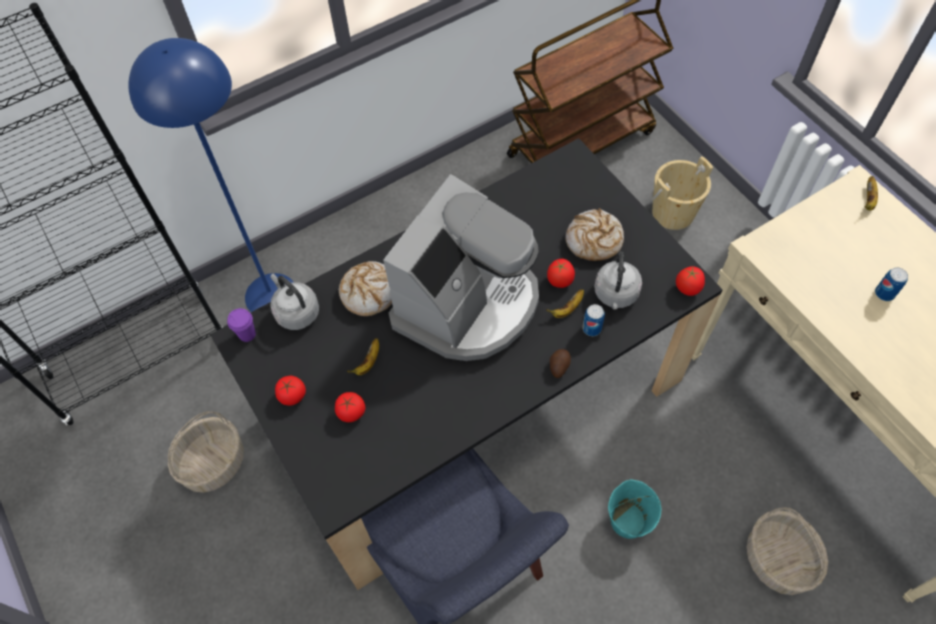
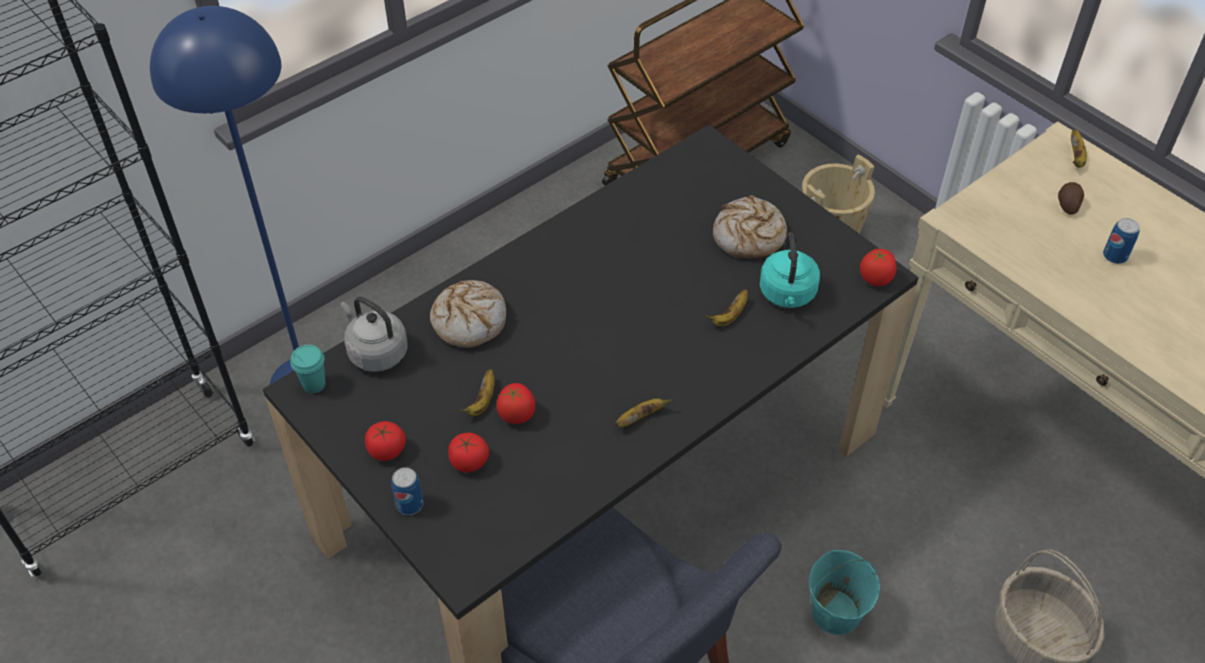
camera: 10 degrees left, 10 degrees down
basket [168,411,244,493] -> none
purple cup [227,308,256,342] -> turquoise cup [291,345,325,393]
coffee machine [383,174,539,361] -> none
tomato [547,259,575,288] -> tomato moved to [497,383,535,424]
potato [550,349,571,378] -> potato moved to [1058,182,1084,215]
can [582,304,605,336] -> can moved to [391,467,423,515]
grey kettle [594,251,642,309] -> turquoise kettle [760,232,820,308]
none -> banana [615,399,674,427]

